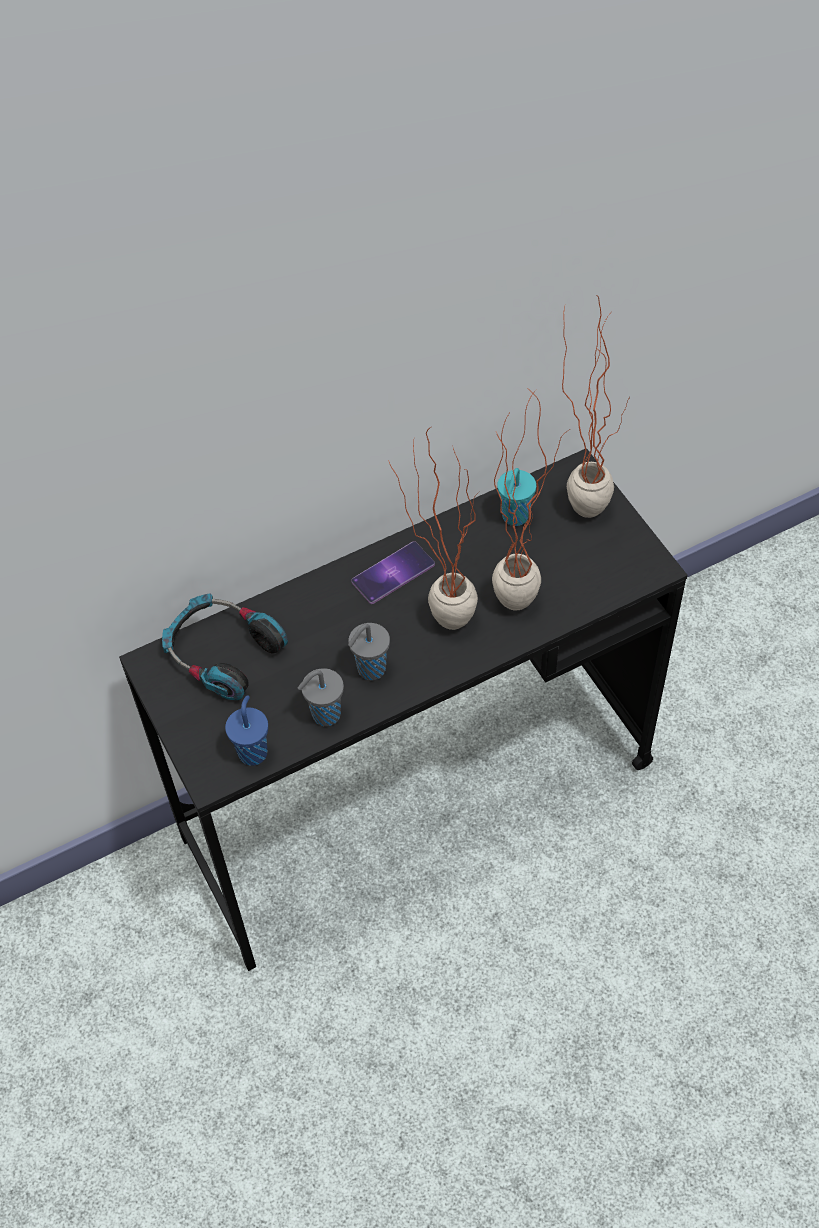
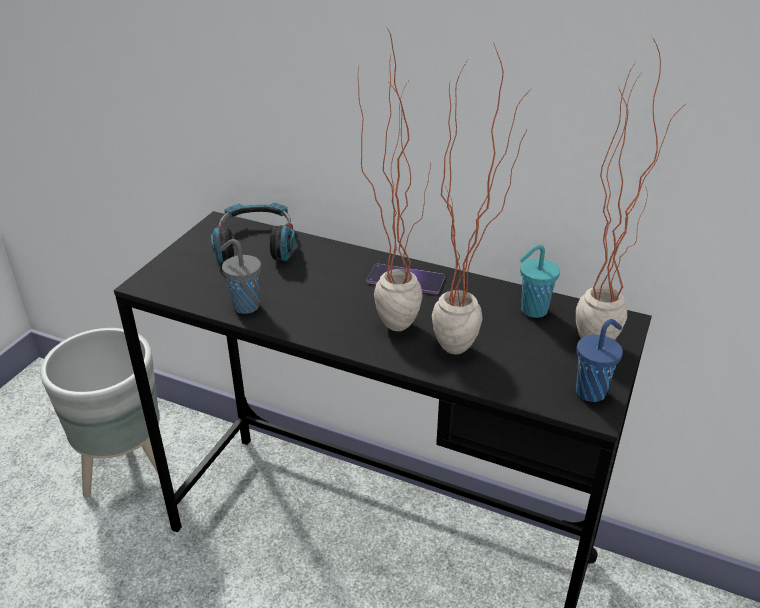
camera: 50 degrees right, 20 degrees down
blue cup [225,695,268,766] -> blue cup moved to [576,319,623,402]
grey cup [348,623,390,680] -> none
none -> grey planter [40,328,160,497]

